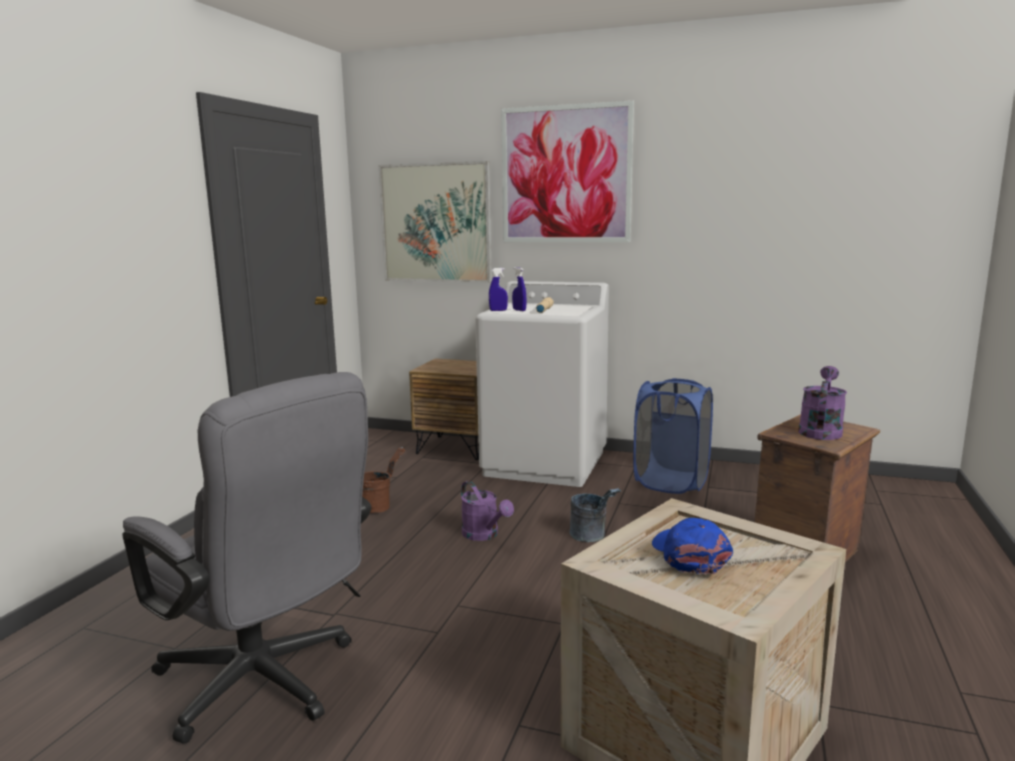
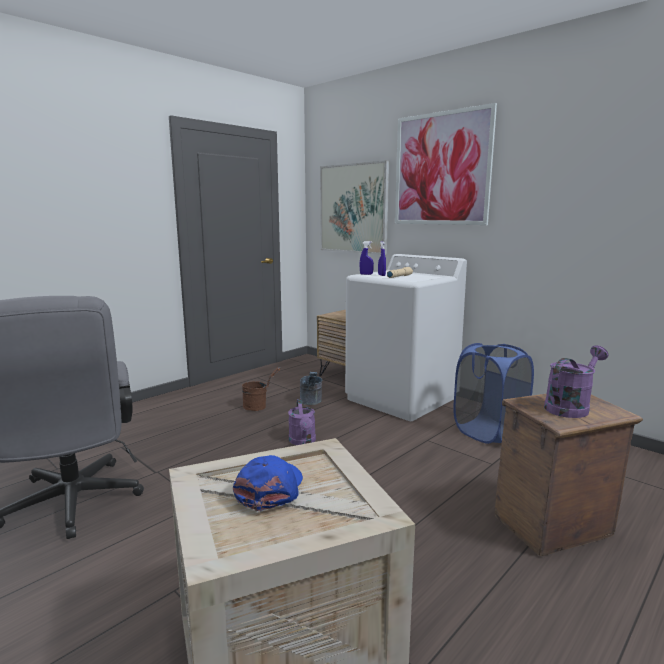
camera: 25 degrees right, 0 degrees up
grey bucket [569,488,621,542] -> grey bucket moved to [300,372,322,405]

